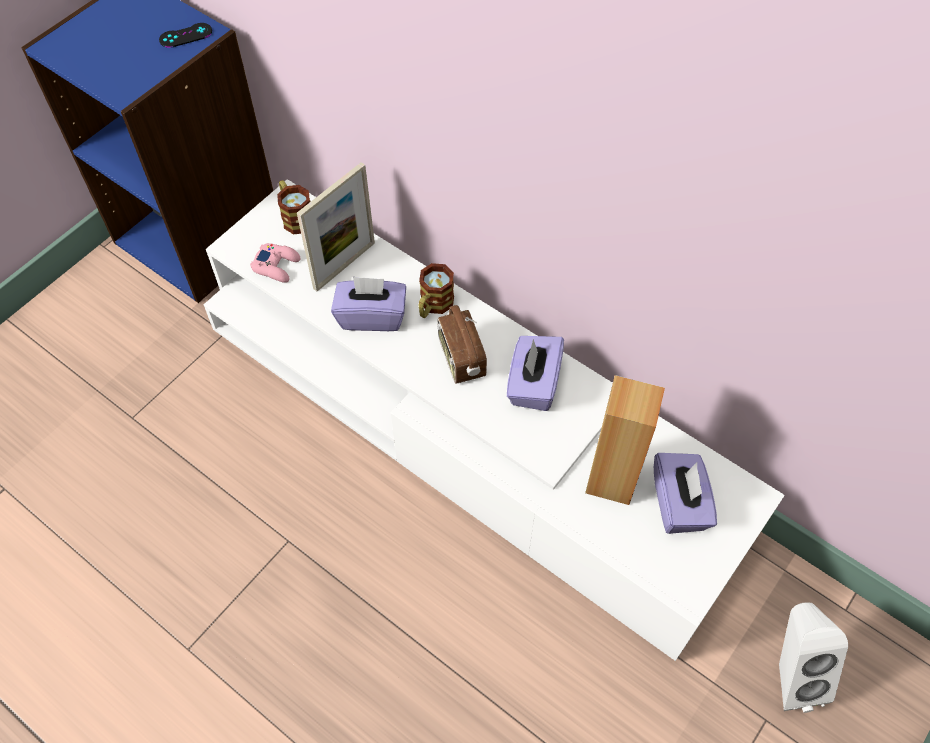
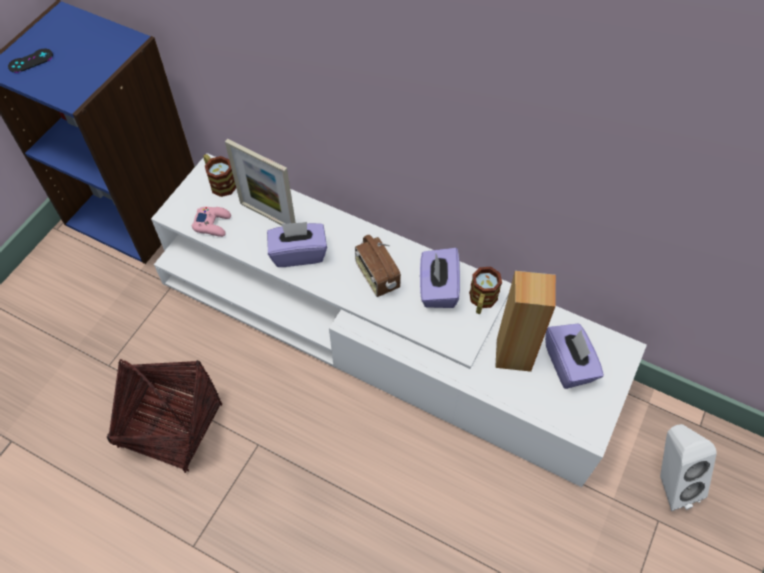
camera: 10 degrees left, 0 degrees up
black game controller [159,23,212,48] -> black game controller moved to [8,48,53,73]
picture frame [297,162,375,291] -> picture frame turned 90 degrees clockwise [225,139,296,225]
mug [419,263,454,318] -> mug moved to [469,267,502,314]
none -> basket [107,359,222,473]

